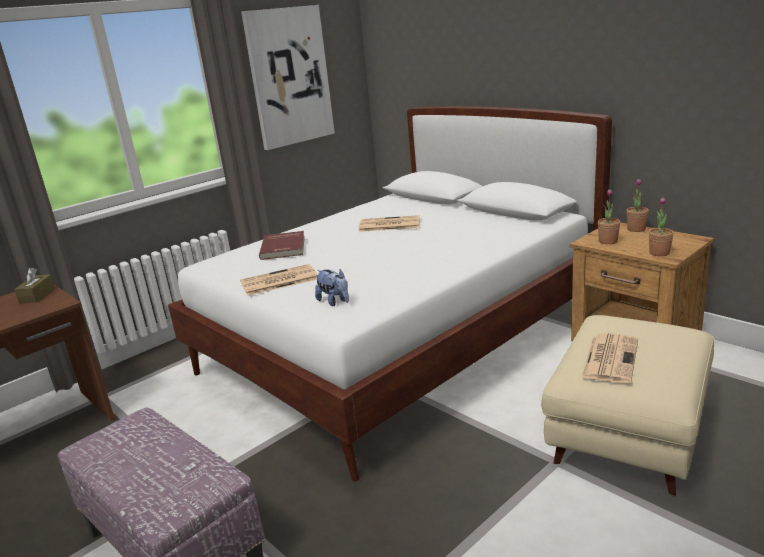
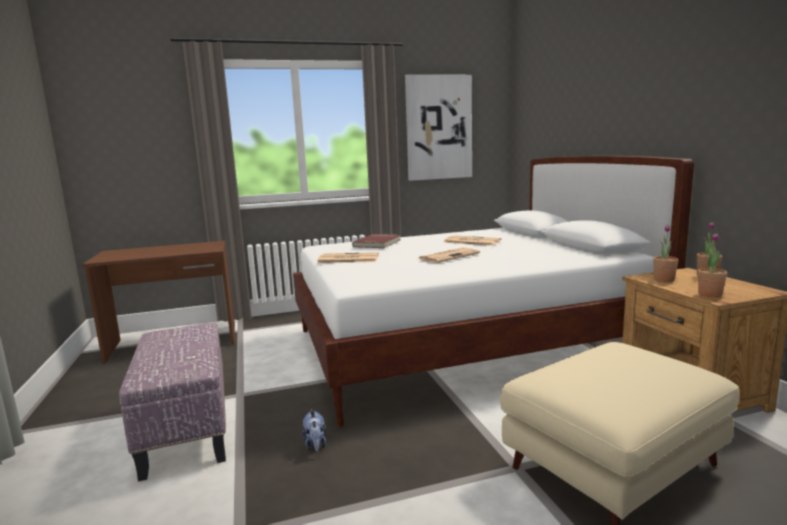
camera: 25 degrees right, 10 degrees down
brown tissue box [14,268,55,303] -> none
plush toy [315,269,349,306] -> plush toy moved to [302,409,326,452]
newspaper [581,333,638,383] -> newspaper moved to [419,247,480,263]

